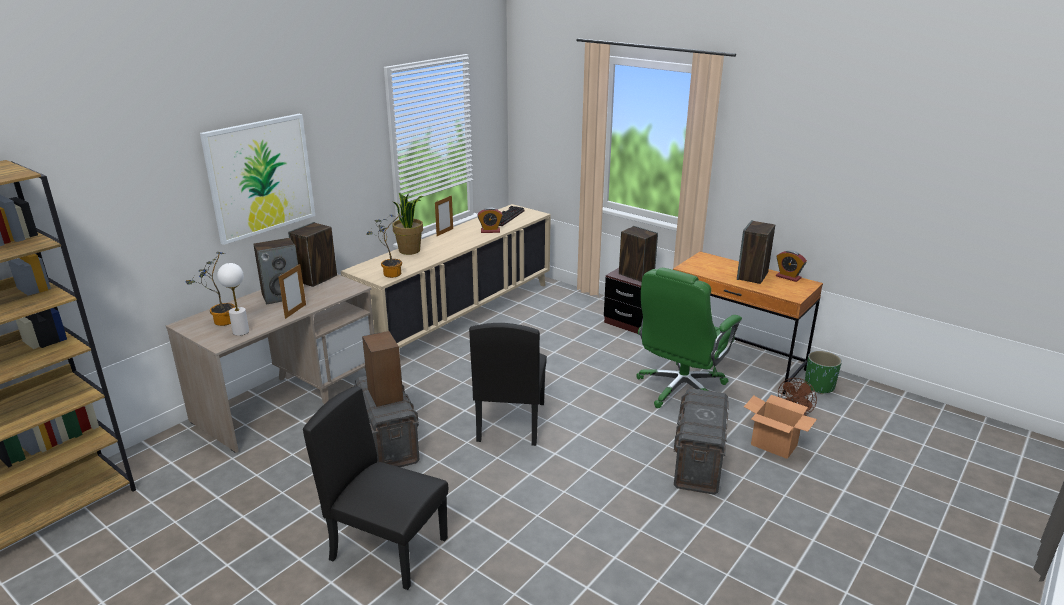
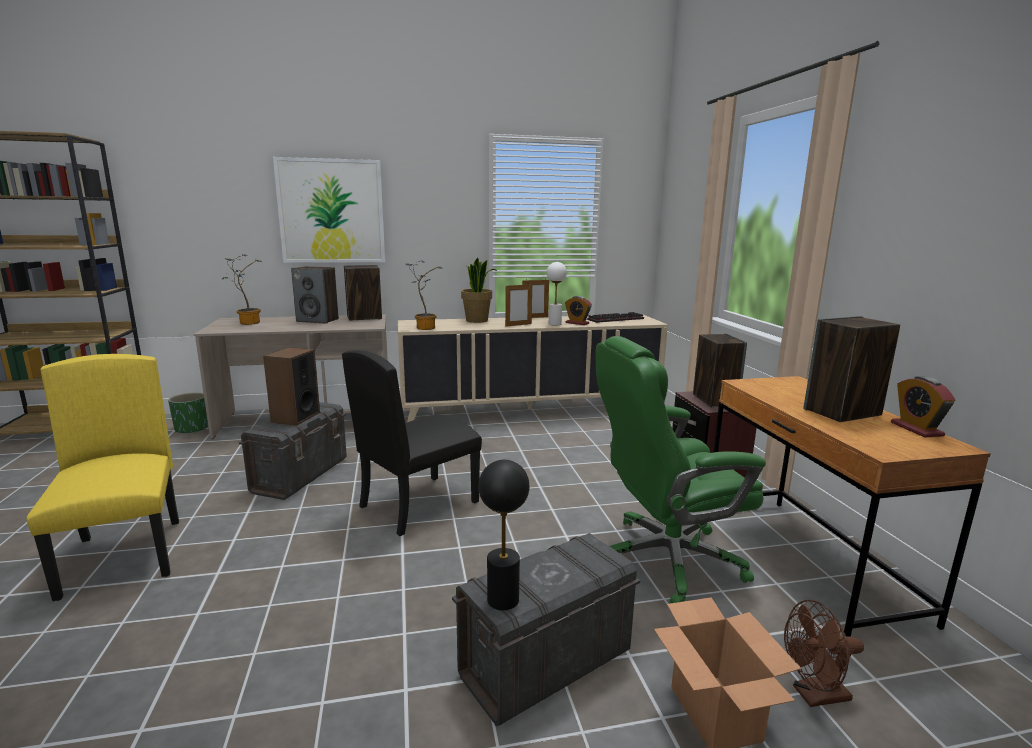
camera: 40 degrees right, 10 degrees down
white table lamp [217,263,249,336] -> white table lamp moved to [547,262,567,326]
picture frame [279,264,306,319] -> picture frame moved to [505,284,532,327]
black chair [303,386,448,590] -> yellow chair [27,354,179,601]
green planter [804,351,842,394] -> green planter moved to [168,392,208,434]
none -> black table lamp [478,460,530,610]

